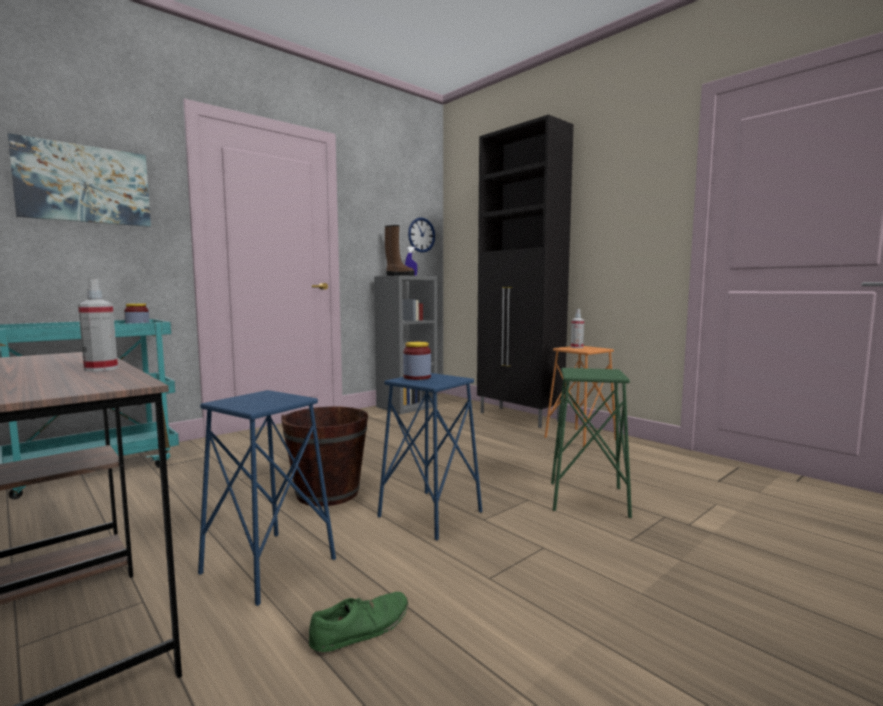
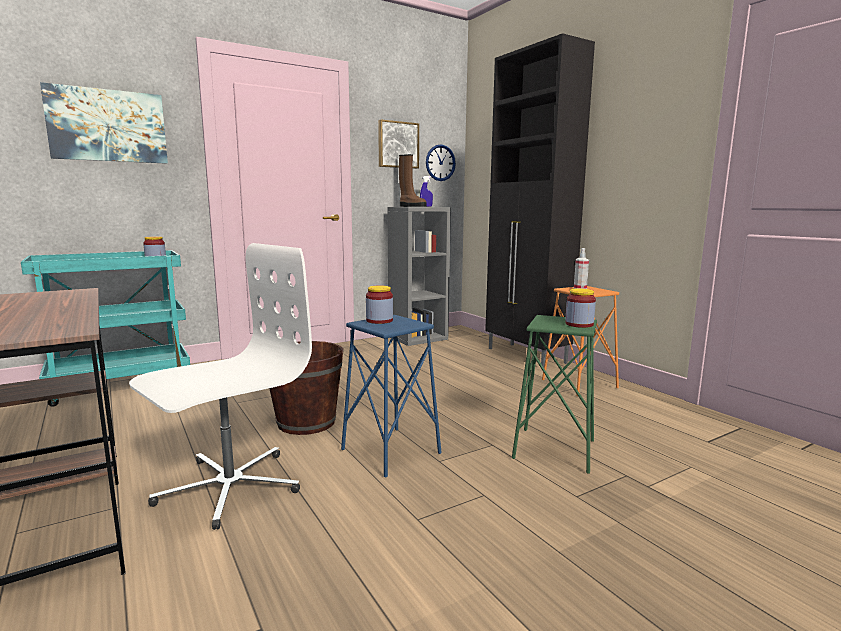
camera: 10 degrees right, 5 degrees up
spray bottle [78,279,118,371] -> none
blue stool [198,390,336,606] -> white office chair [129,243,312,530]
green shoe [309,592,408,652] -> none
none -> picture [378,120,419,169]
none -> jar [565,288,596,328]

